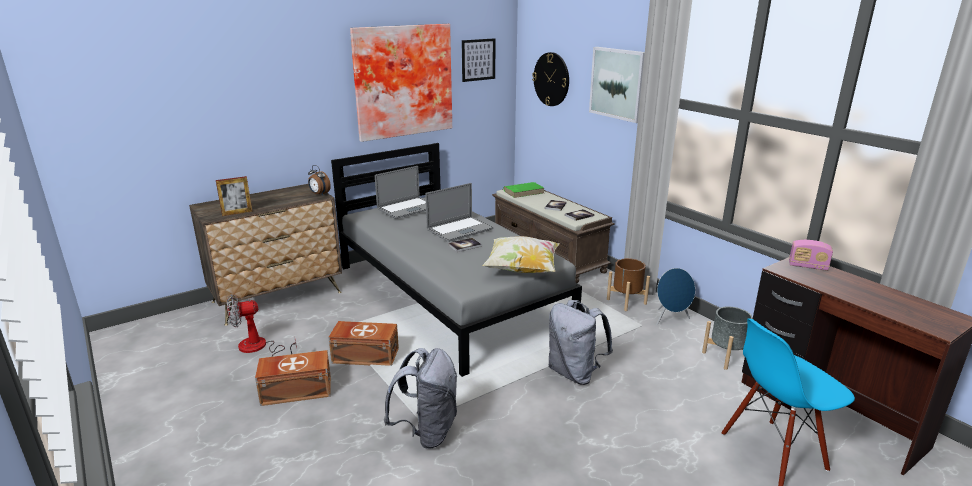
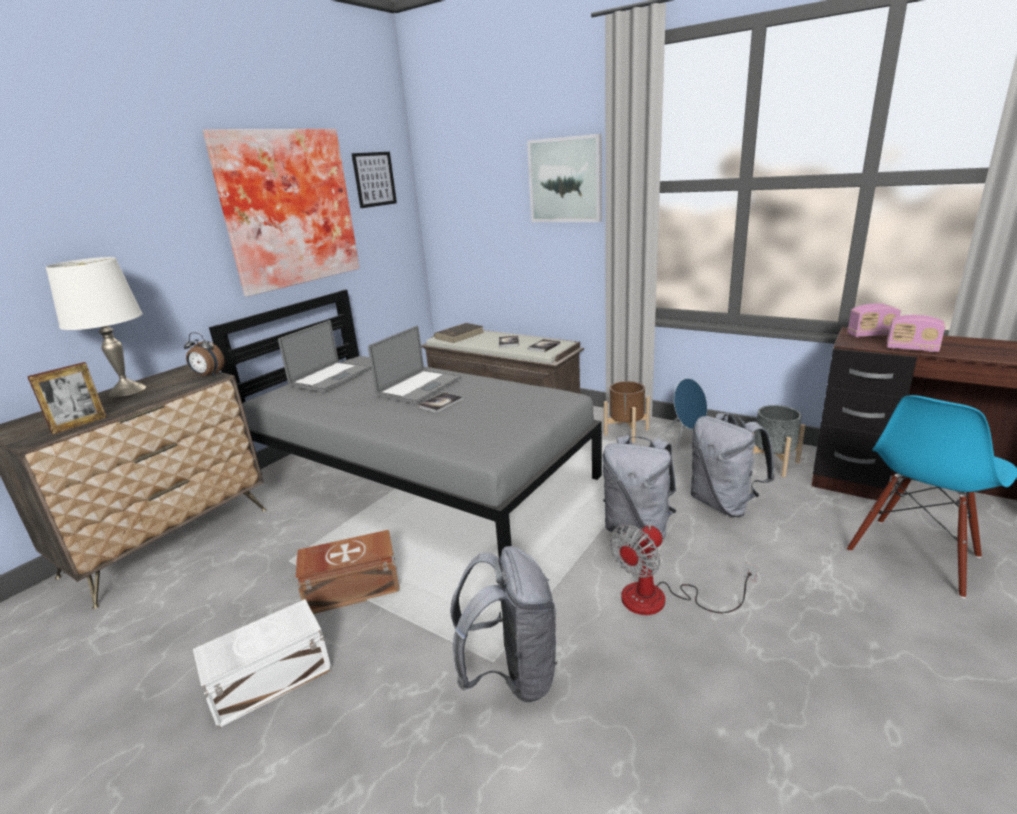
camera: 20 degrees left, 0 degrees up
fan [227,294,297,357] -> fan moved to [610,524,757,615]
brown storage box [255,350,331,406] -> white storage box [193,599,332,729]
pillow [482,236,560,273] -> none
green book [503,182,544,198] -> brown book [434,323,484,343]
wall clock [532,52,569,106] -> none
none -> white table lamp [46,257,146,397]
none -> grey backpack [691,413,775,517]
none -> radio [887,315,945,352]

